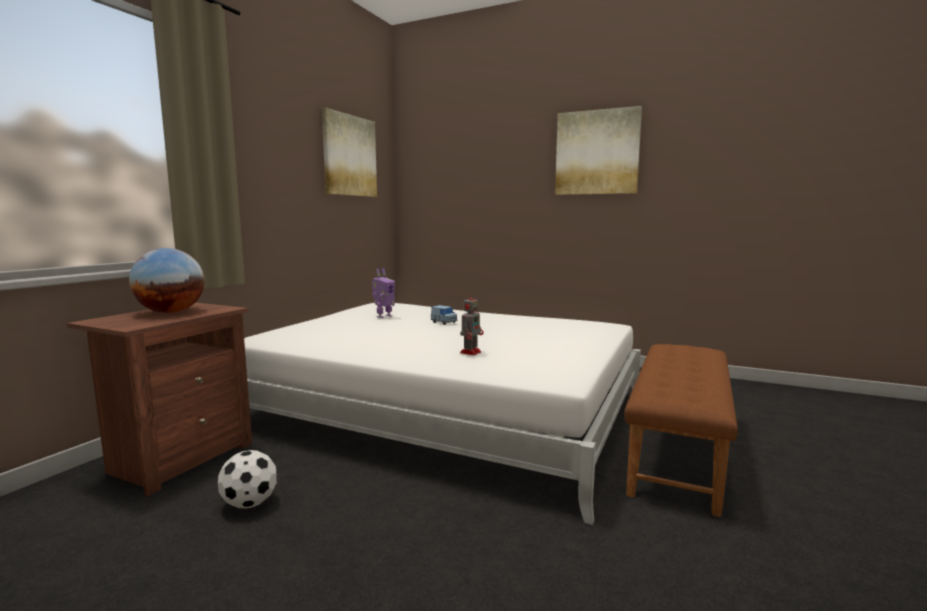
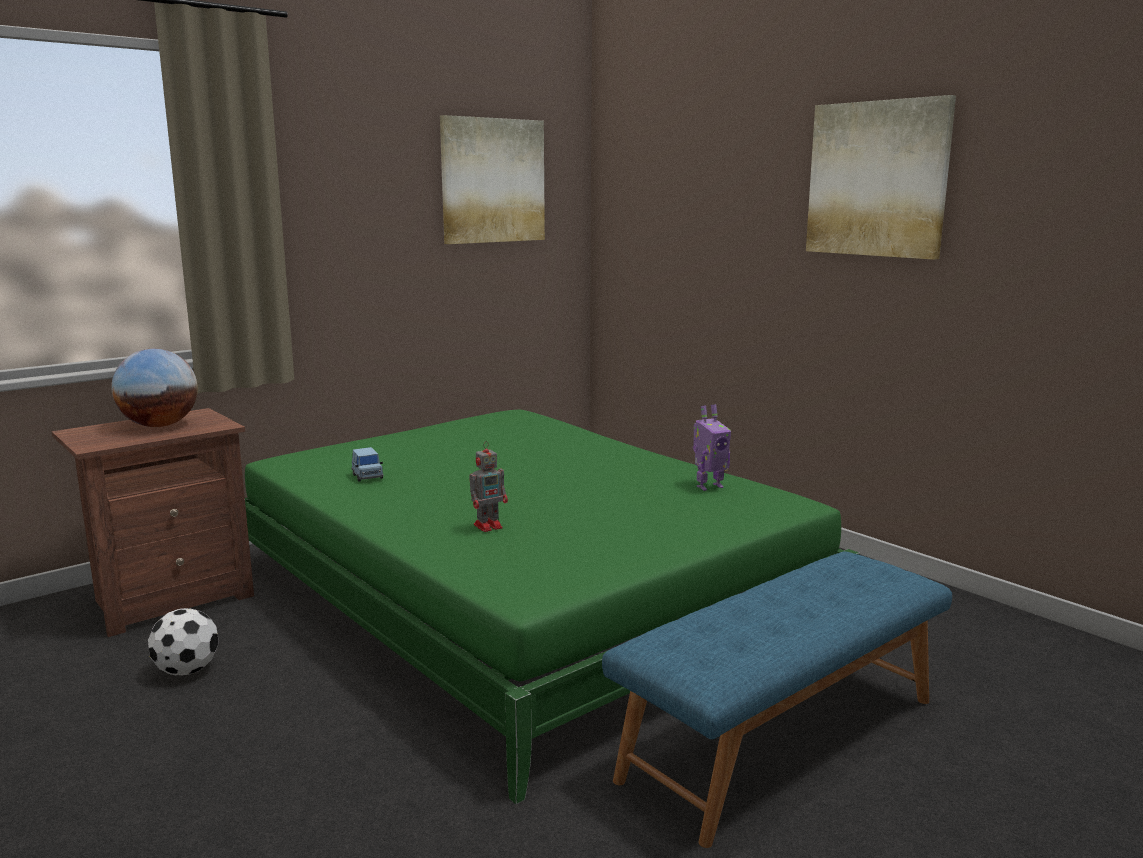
camera: 25 degrees right, 5 degrees up
white bed [244,303,641,525] -> green bed [245,410,860,804]
toy robot [372,268,395,318] -> toy robot moved to [693,404,731,491]
blue toy car [431,305,458,325] -> blue toy car moved to [351,447,384,481]
brown bench [624,344,738,517] -> blue bench [602,552,952,848]

